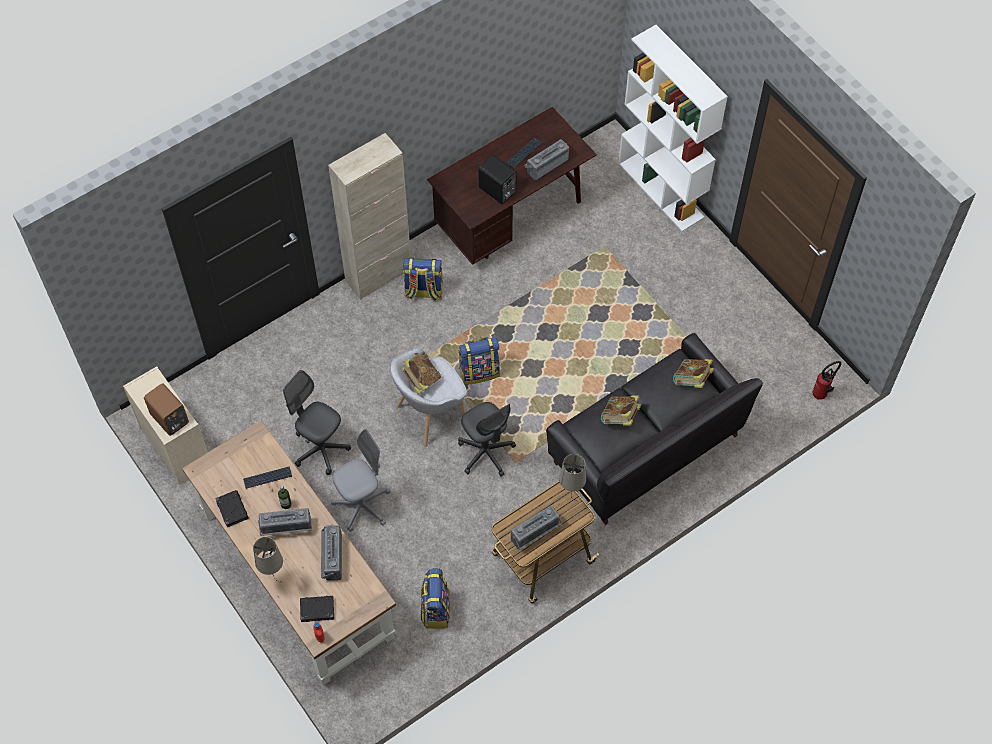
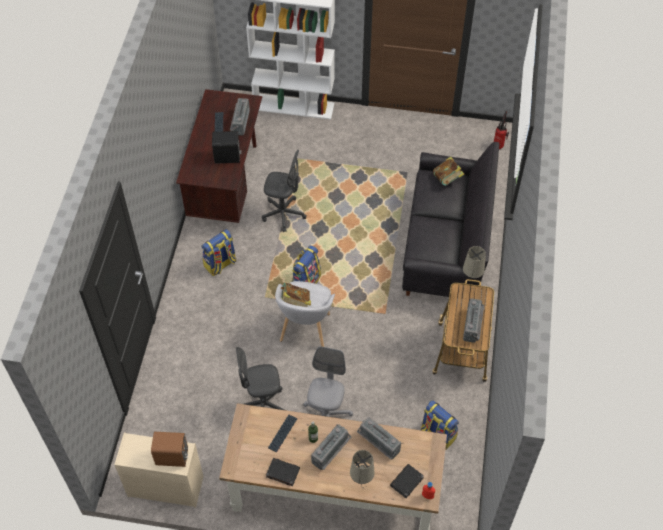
camera: 45 degrees left, 5 degrees down
beige cabinet [328,133,411,300] -> none
grey office chair [458,402,516,477] -> grey office chair moved to [262,150,307,232]
book [601,396,641,426] -> none

